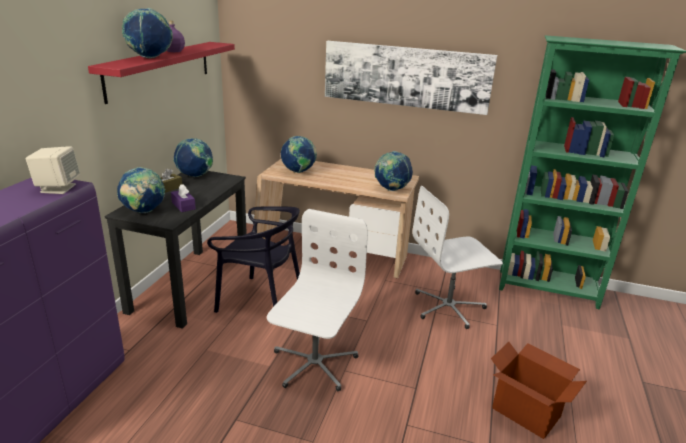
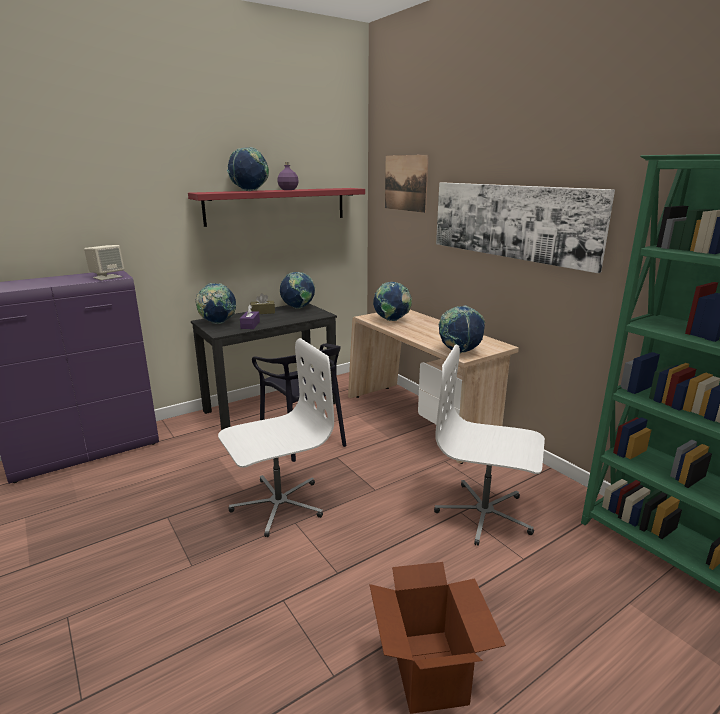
camera: 40 degrees right, 5 degrees down
none -> picture [385,155,429,213]

